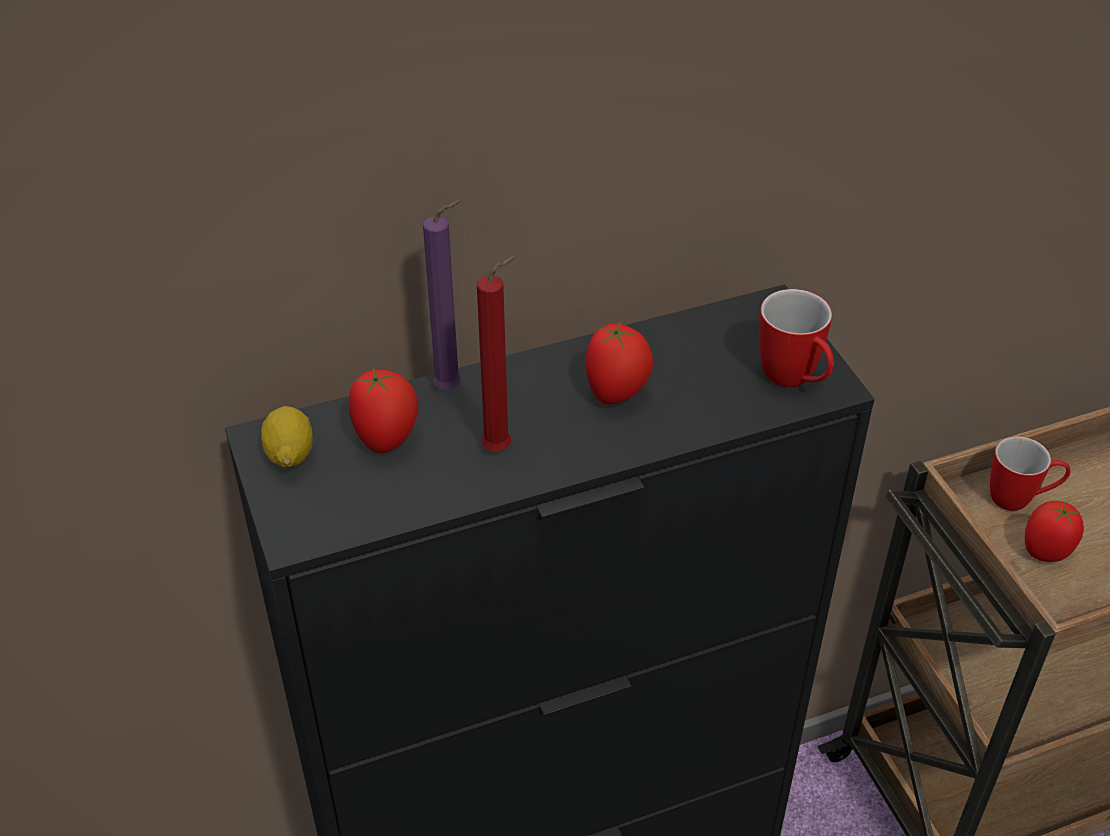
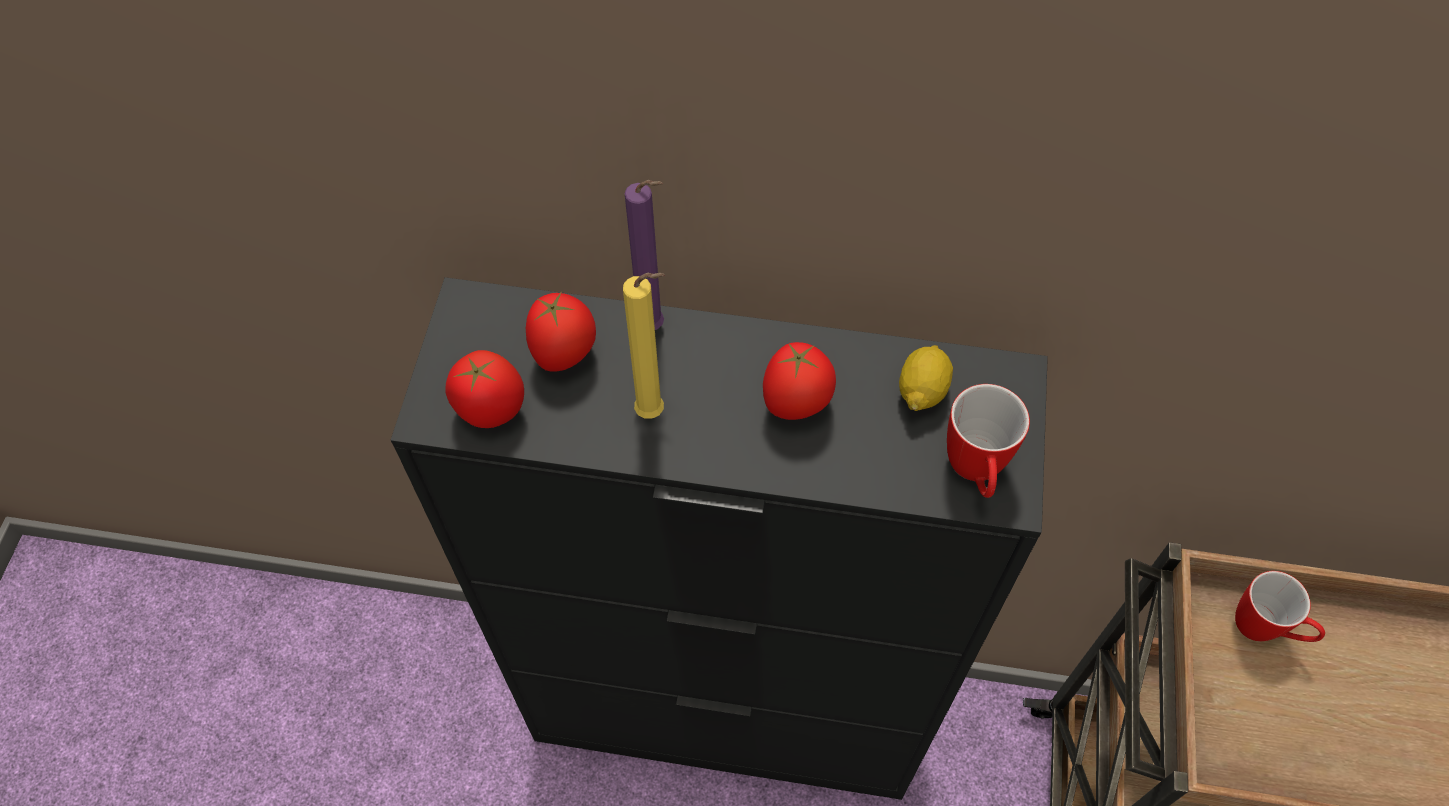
camera: 30 degrees right, 15 degrees up
lemon [261,406,313,467] -> lemon moved to [899,345,953,411]
red candle [477,256,517,451] -> yellow candle [623,273,665,419]
tomato [1025,501,1084,562] -> tomato moved to [446,350,524,428]

